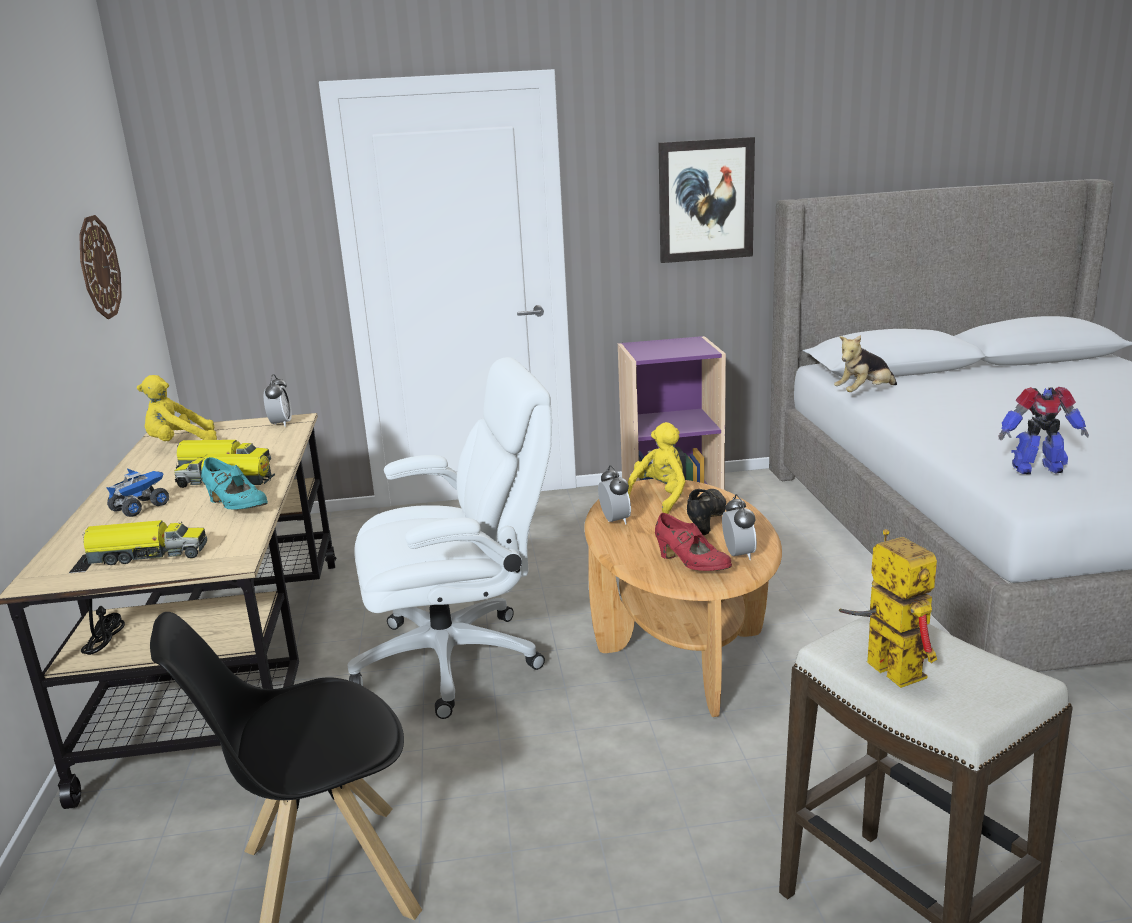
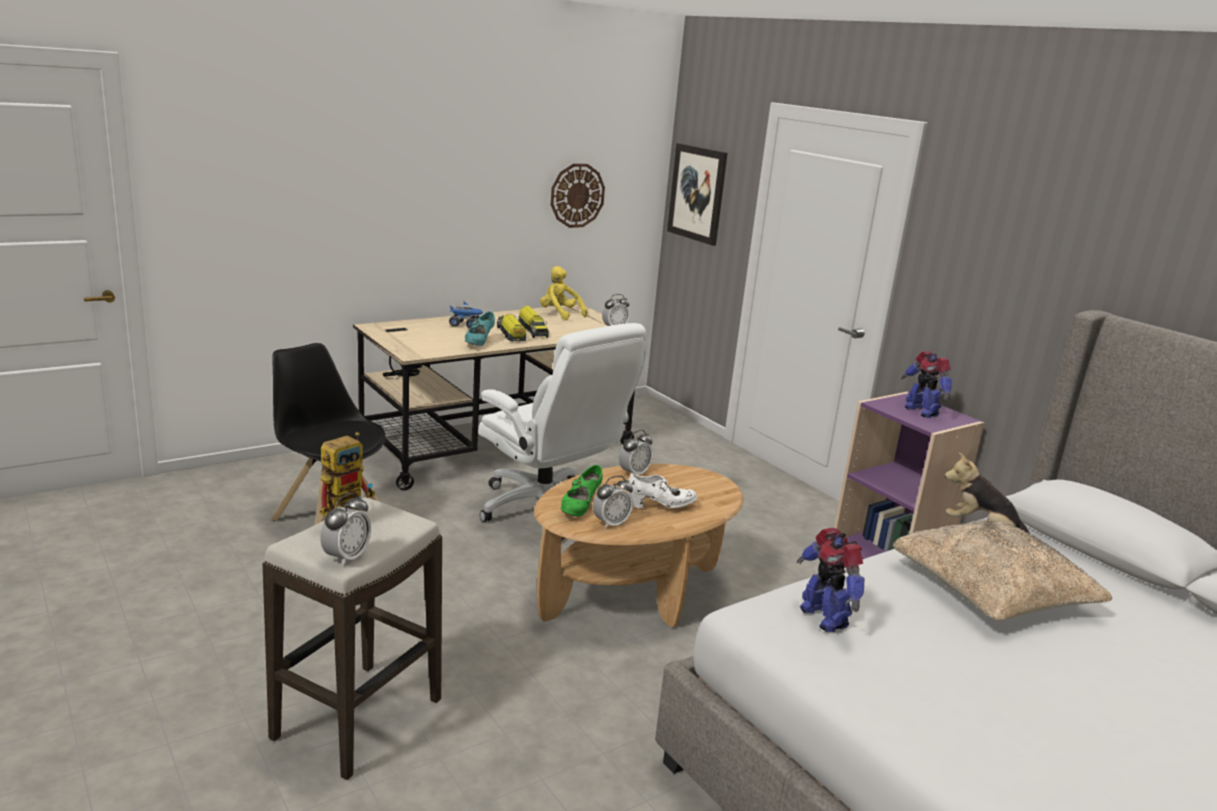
camera: 60 degrees right, 0 degrees up
toy truck [82,520,207,565] -> none
yellow plush toy [628,422,686,514] -> none
red shoe [655,513,732,571] -> green shoe [561,465,602,517]
picture [658,137,755,263] -> picture moved to [667,143,727,246]
black shoe [687,489,726,535] -> white shoe [629,474,697,508]
none -> alarm clock [320,493,371,566]
none -> beige pillow [893,521,1112,621]
none -> toy robot [901,351,952,418]

